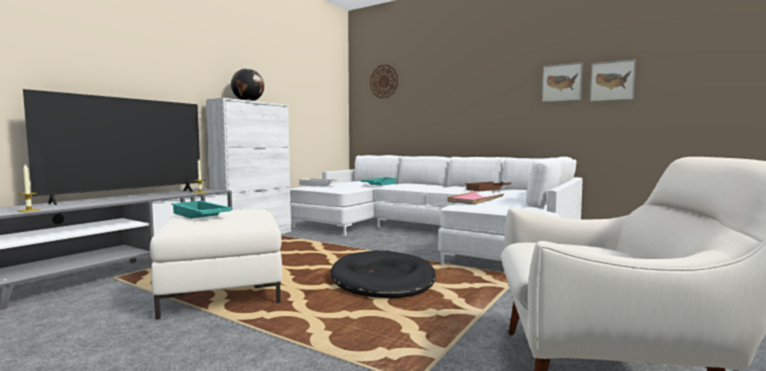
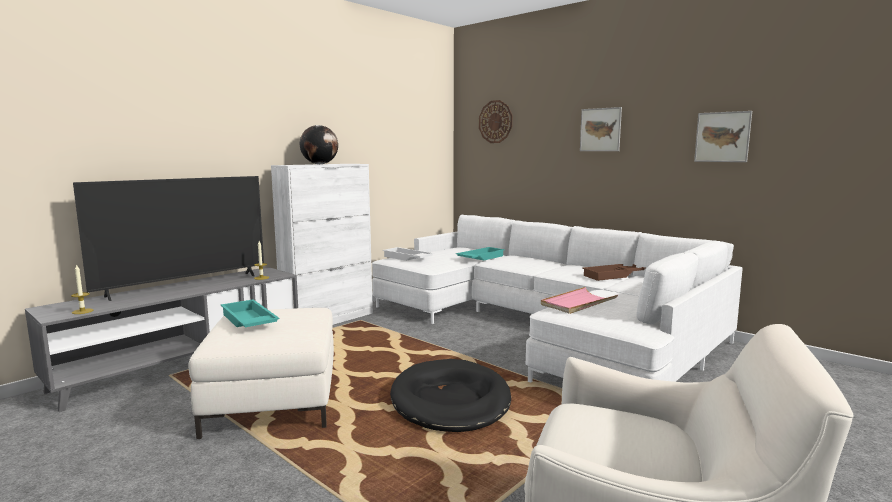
camera: 10 degrees right, 5 degrees up
picture [590,59,636,102] -> picture moved to [580,107,622,151]

